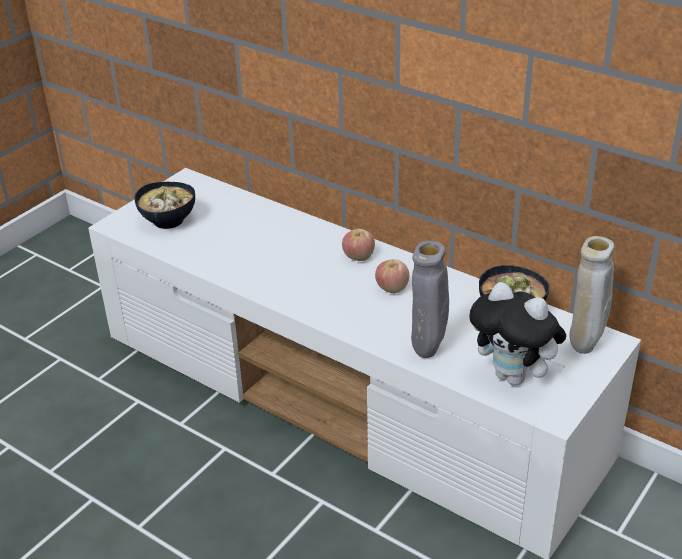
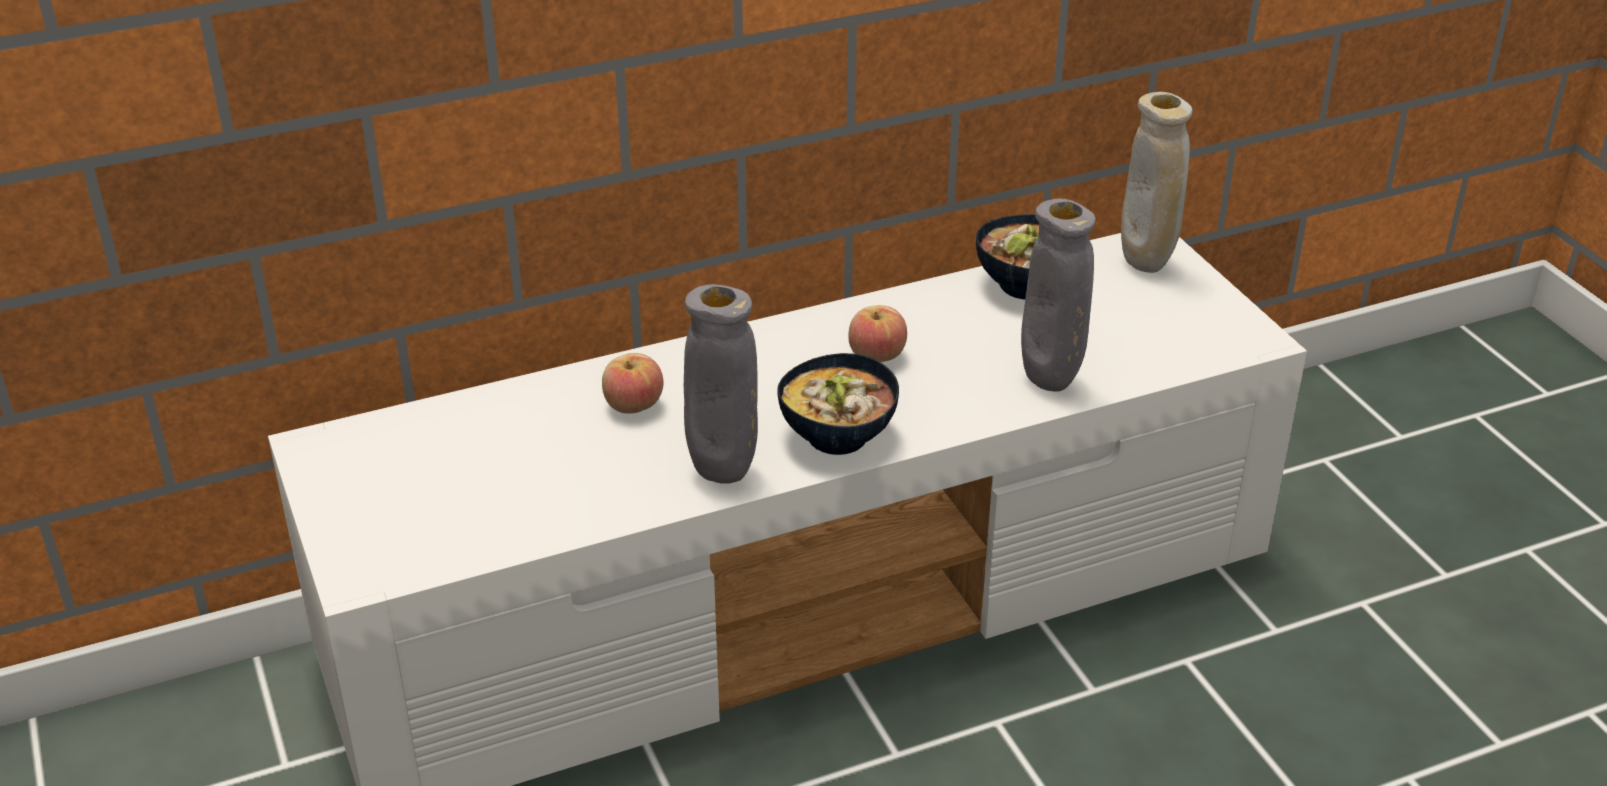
camera: 60 degrees left, 0 degrees up
bowl [134,182,195,229] -> bowl moved to [777,353,899,455]
apple [342,229,375,261] -> apple moved to [602,353,664,414]
plush toy [469,282,566,385] -> none
none -> grey vase [684,284,758,484]

